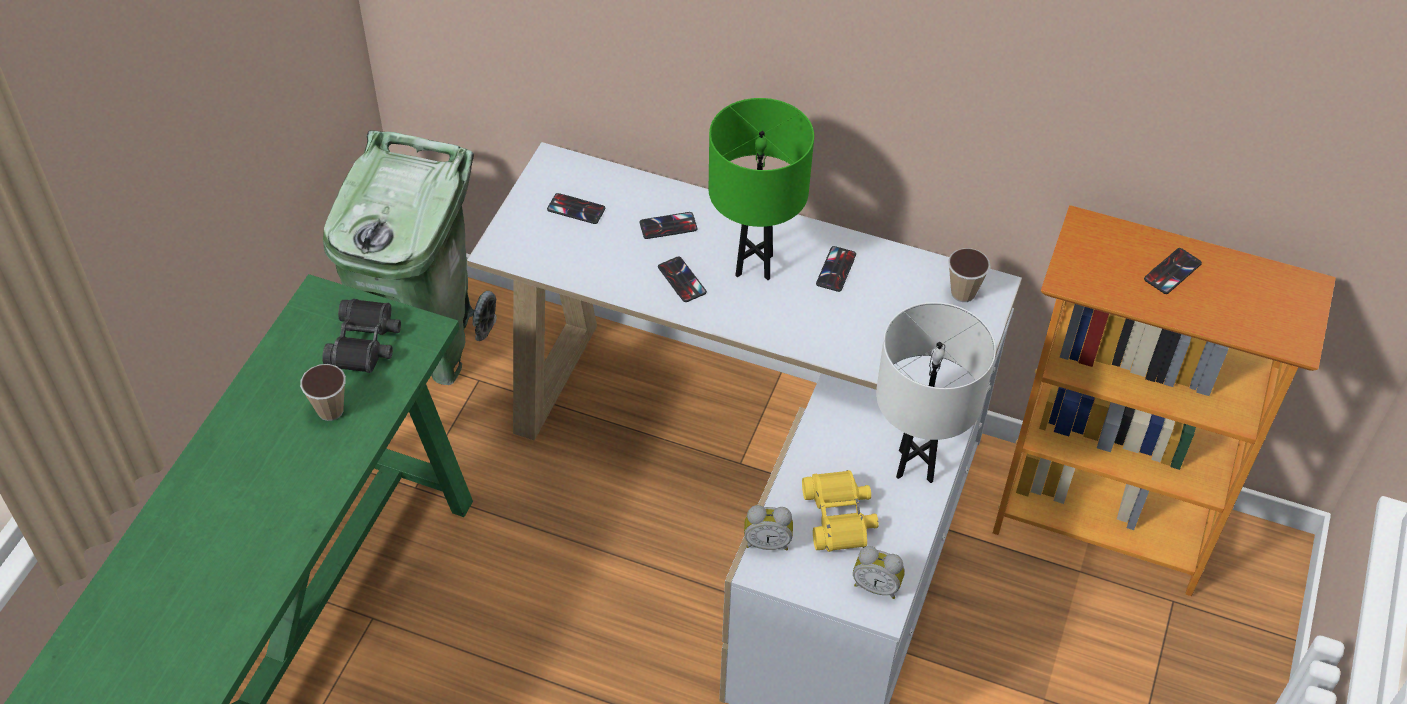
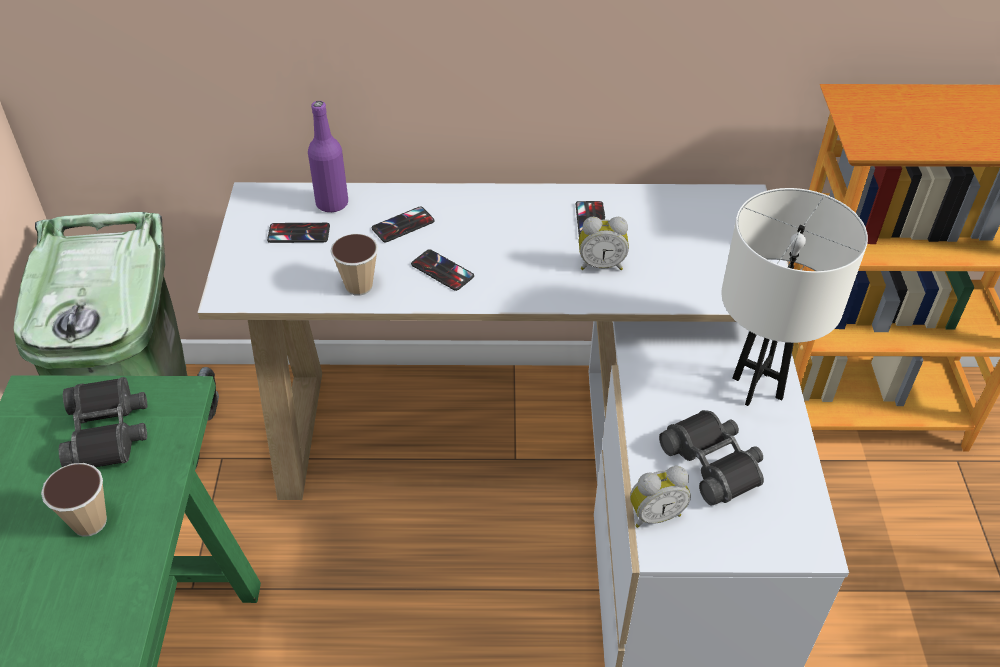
camera: 20 degrees left, 5 degrees down
green table lamp [709,98,814,280] -> none
yellow binoculars [802,470,879,552] -> black binoculars [659,410,764,506]
alarm clock [853,546,905,599] -> alarm clock moved to [579,217,629,270]
cup [948,248,990,302] -> cup moved to [330,234,378,296]
phone [1144,248,1202,294] -> none
none -> purple bottle [308,101,348,212]

